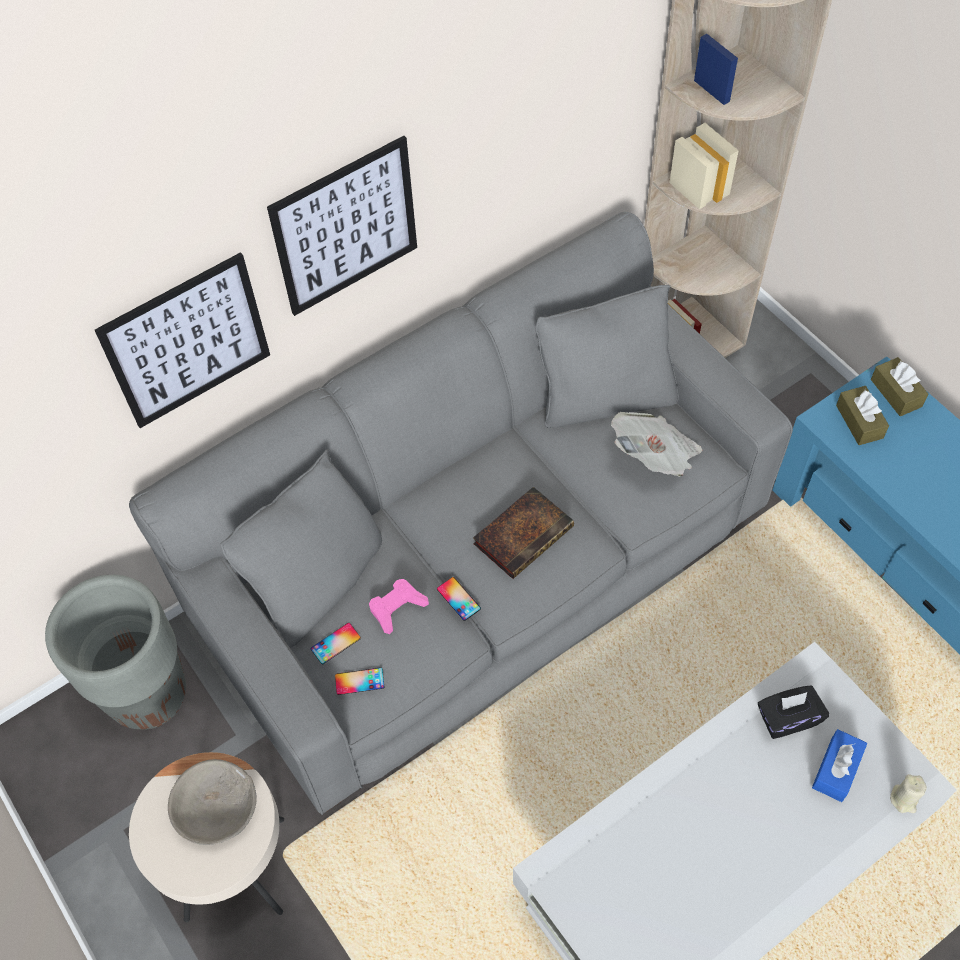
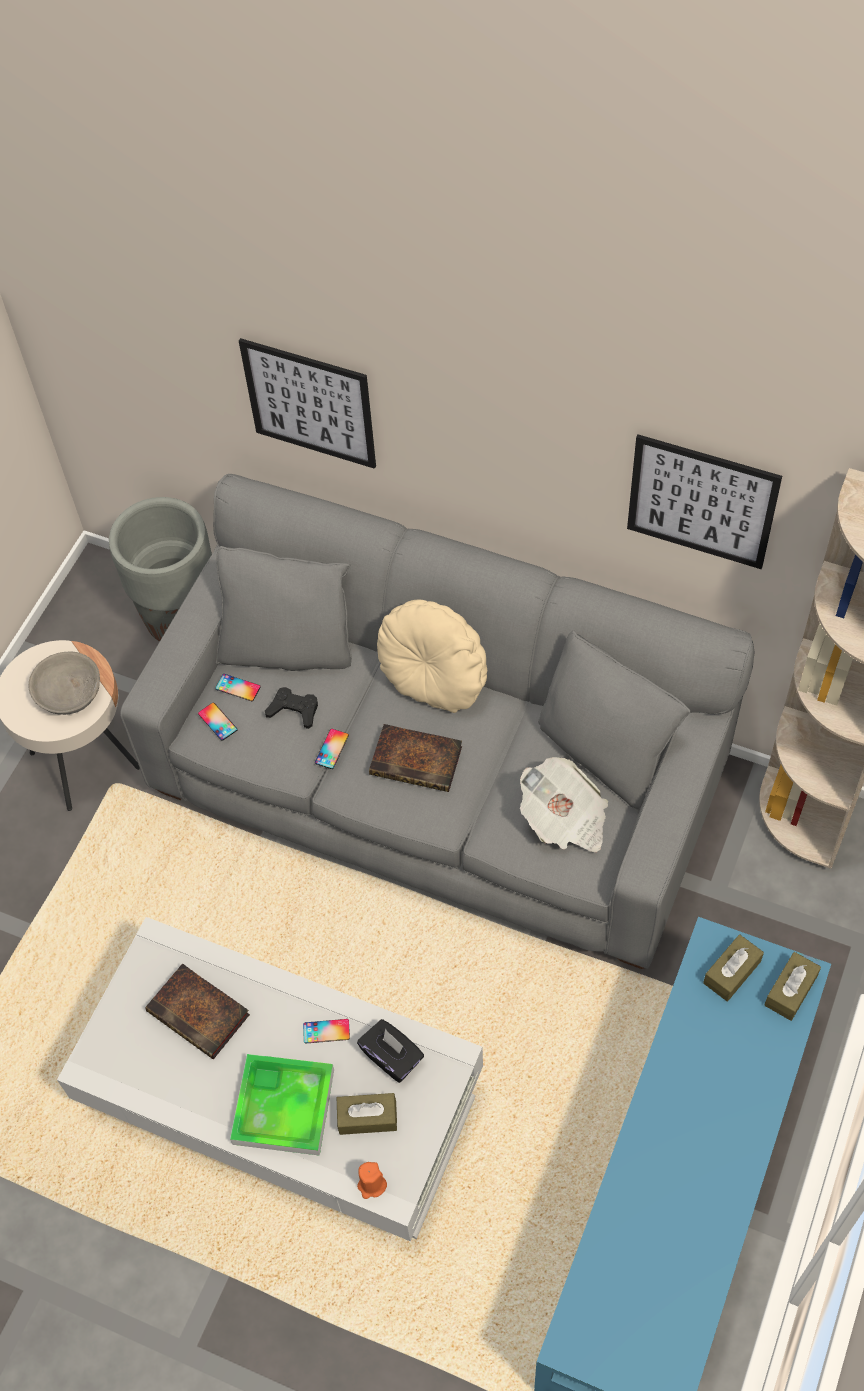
camera: 60 degrees right, 0 degrees up
picture [267,136,417,316] -> picture moved to [627,435,782,569]
pink game controller [369,579,429,634] -> black game controller [265,687,318,729]
blue tissue box [812,729,867,802] -> brown tissue box [337,1093,397,1135]
beige candle [890,774,927,813] -> orange candle [357,1162,387,1199]
none -> book [145,963,250,1059]
none -> tray [230,1054,334,1156]
none -> phone [303,1019,350,1044]
none -> beige pillow [377,600,487,713]

